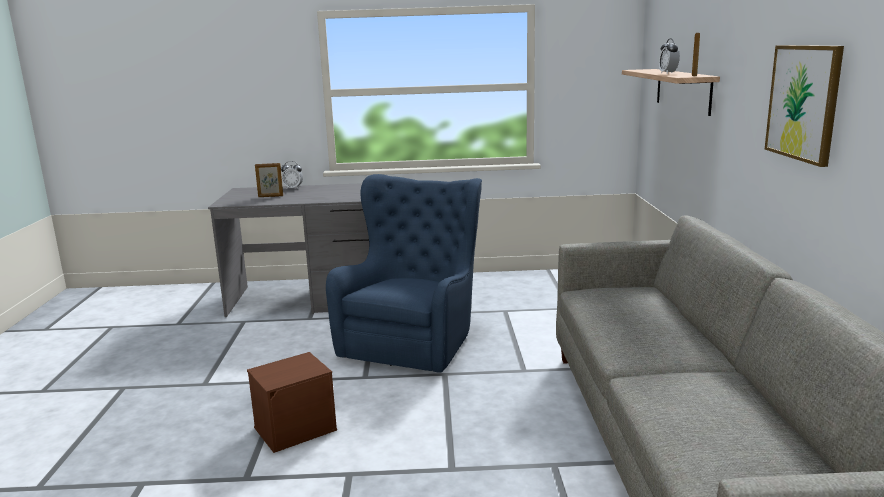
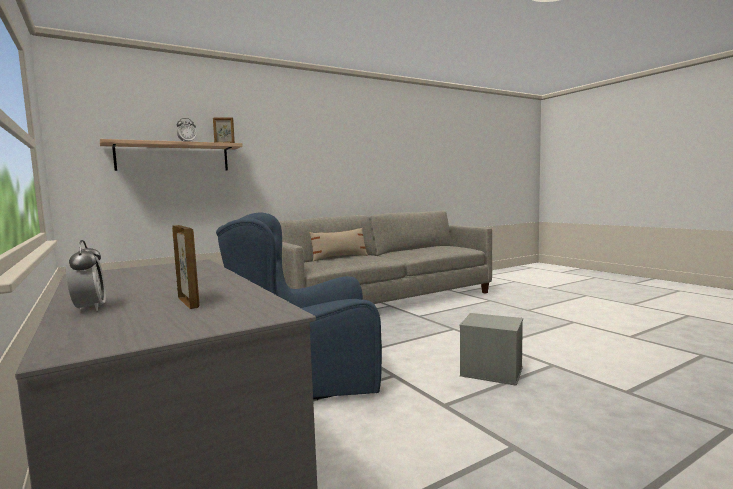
camera: 120 degrees left, 10 degrees down
brown storage box [247,352,337,453] -> grey storage box [460,313,523,386]
picture [765,45,844,167] -> none
none -> beige pillow [309,228,368,261]

